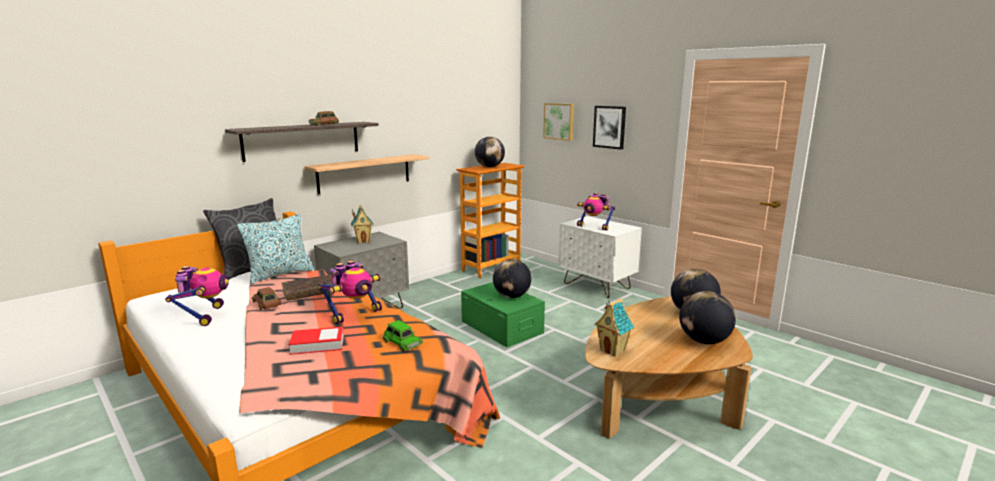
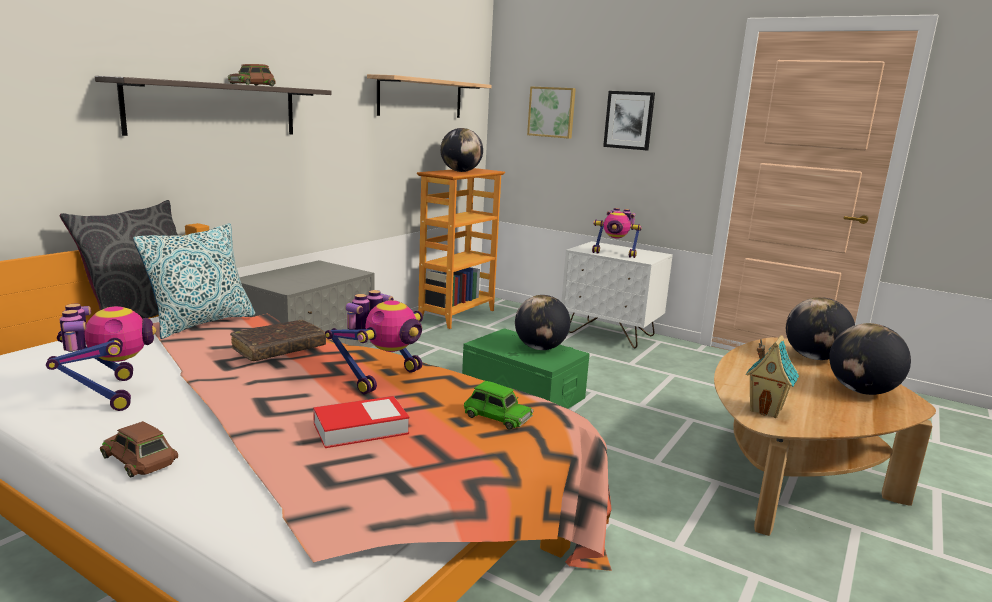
camera: 15 degrees left, 0 degrees up
brown toy car [252,287,282,310] -> brown toy car moved to [100,421,178,478]
shelf [304,154,429,194] -> shelf moved to [367,74,492,118]
toy house [351,205,374,244] -> none

